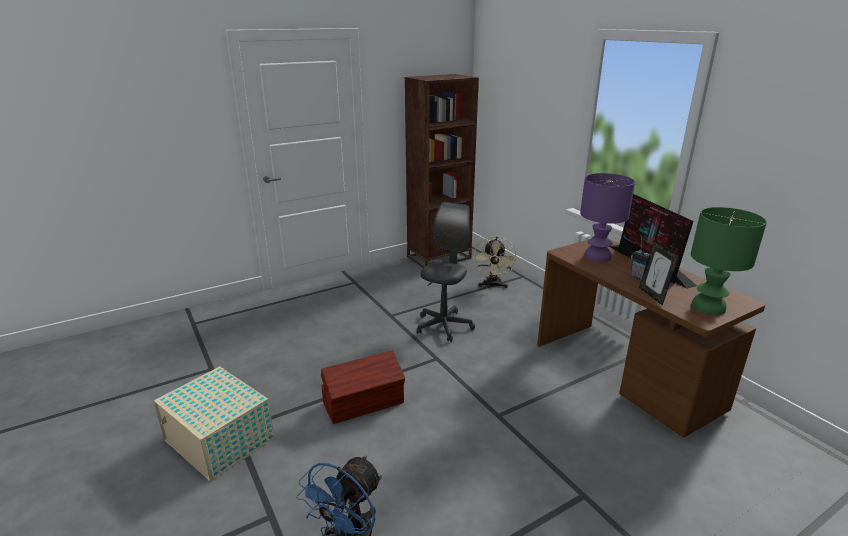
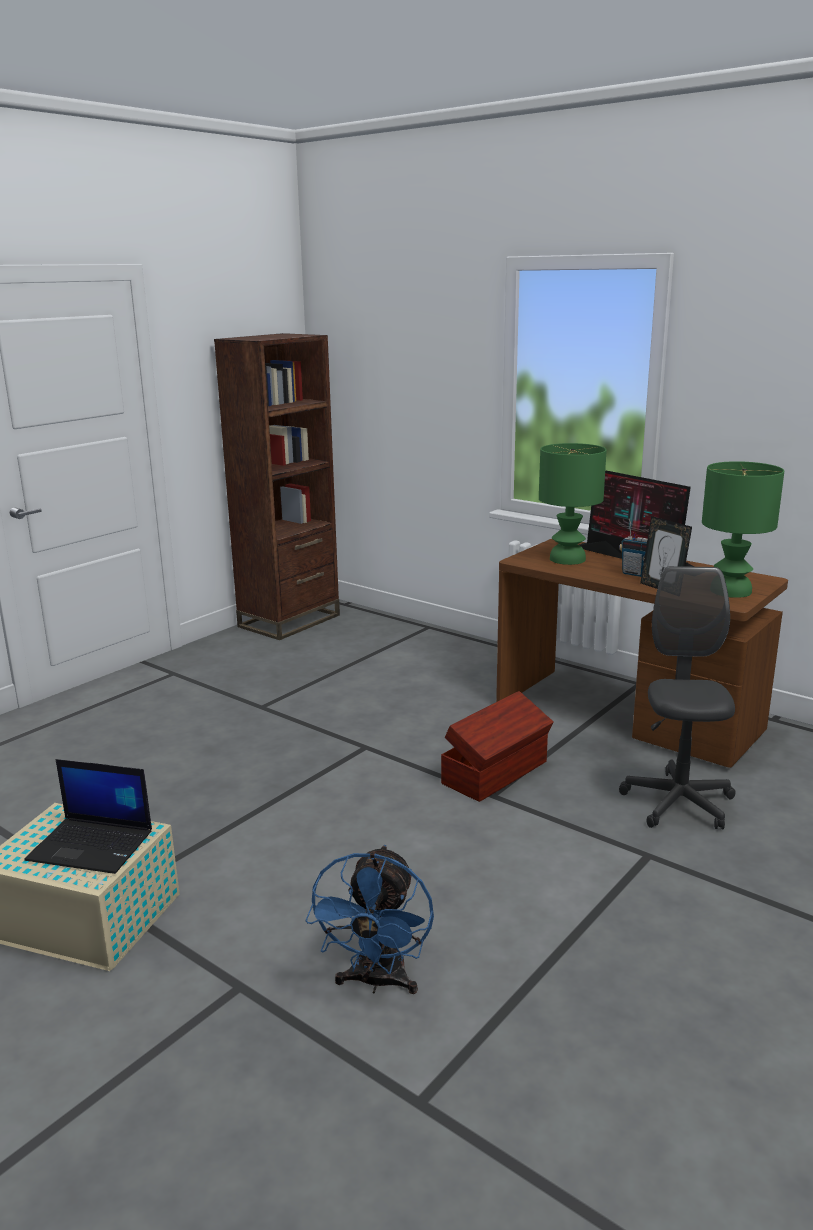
camera: 20 degrees left, 5 degrees down
brown storage box [321,350,405,424] -> brown storage box moved to [441,691,554,802]
grey office chair [417,202,475,342] -> grey office chair moved to [619,566,735,829]
beige fan [474,236,516,288] -> none
purple table lamp [580,173,635,262] -> green table lamp [539,443,607,565]
none -> laptop [24,759,152,874]

